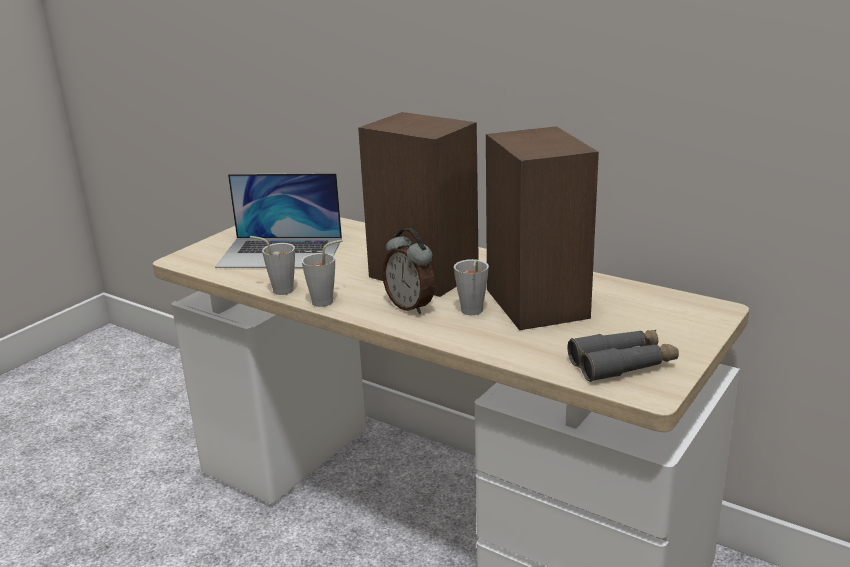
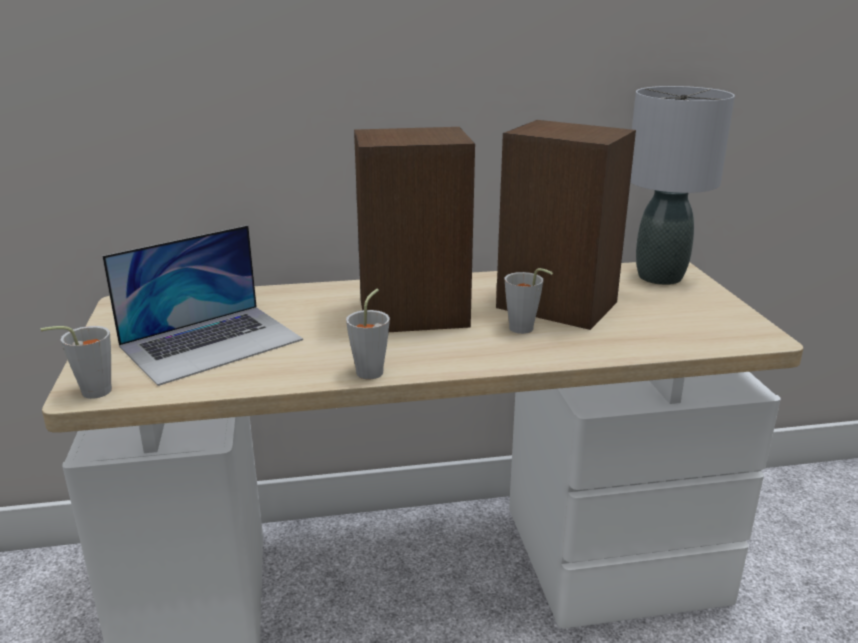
camera: 45 degrees left, 0 degrees up
grey cup [250,236,295,295] -> grey cup moved to [40,326,112,399]
alarm clock [382,228,435,314] -> none
grey binoculars [567,330,679,382] -> none
none -> grey table lamp [630,86,735,285]

